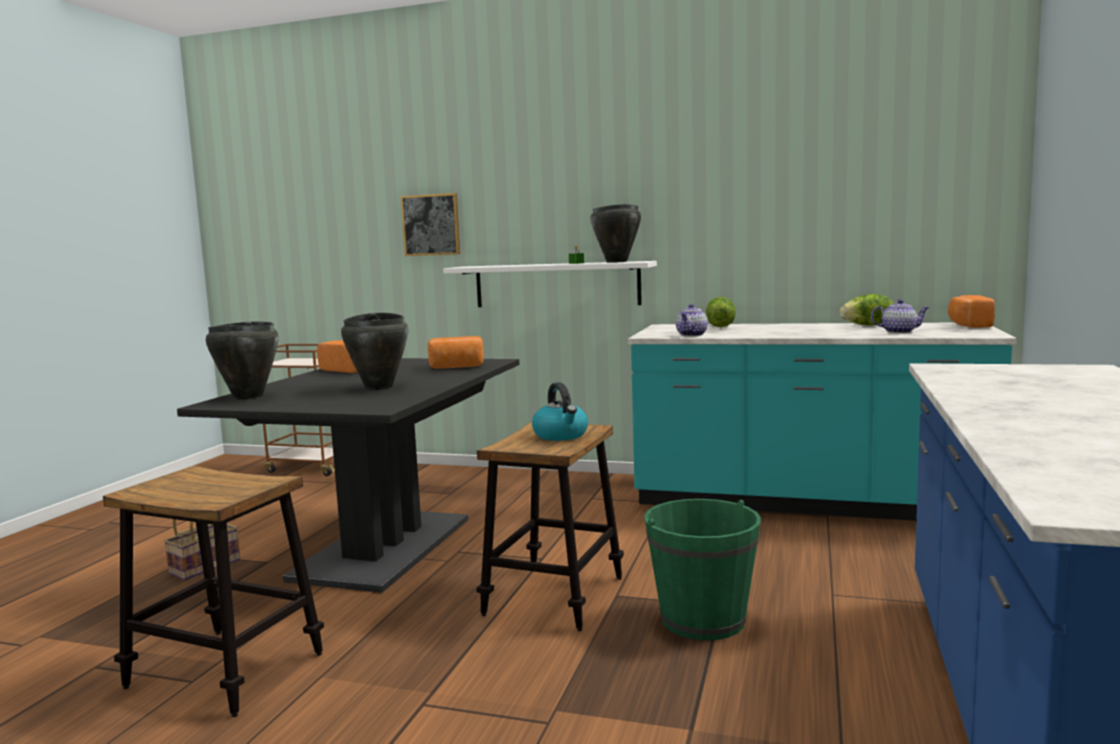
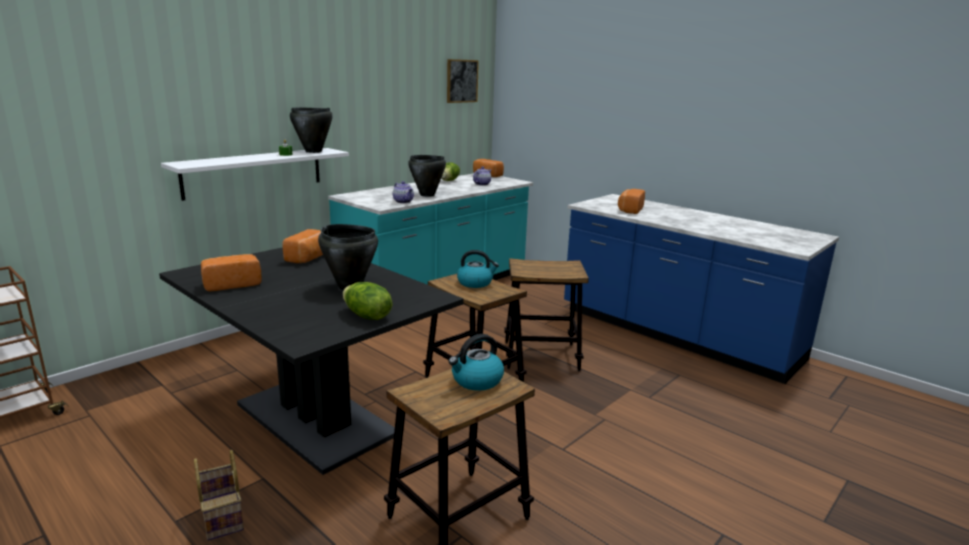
camera: 65 degrees left, 10 degrees up
black cooking pot [206,321,279,400] -> black cooking pot moved to [408,155,446,197]
picture [401,193,460,256] -> picture moved to [447,59,479,103]
green bucket [644,499,761,640] -> stool [504,258,589,371]
lettuce [706,297,736,327] -> lettuce moved to [343,282,392,320]
none -> kettle [449,334,504,391]
none -> bread [618,189,645,214]

